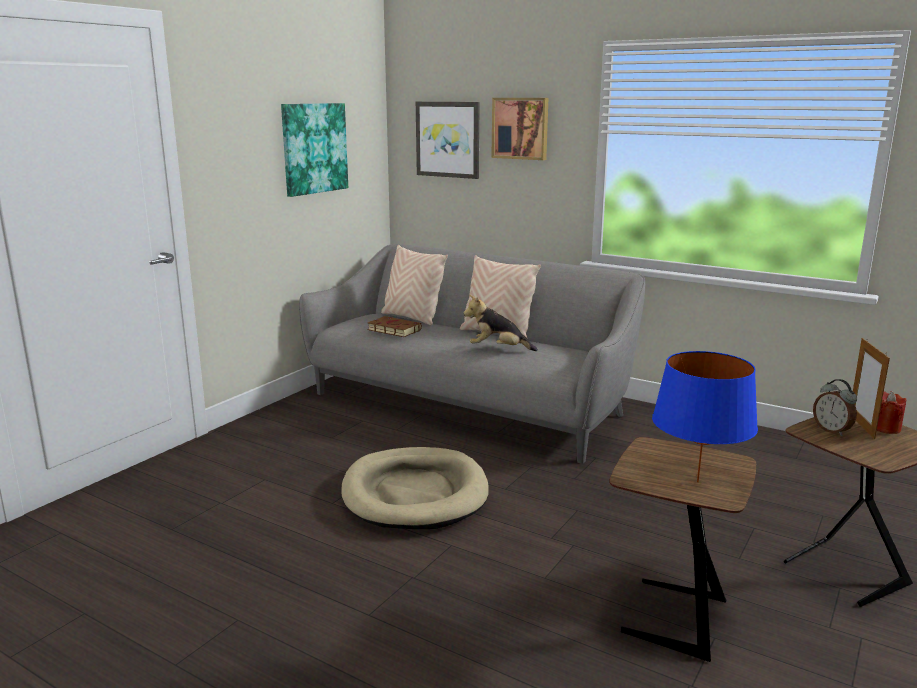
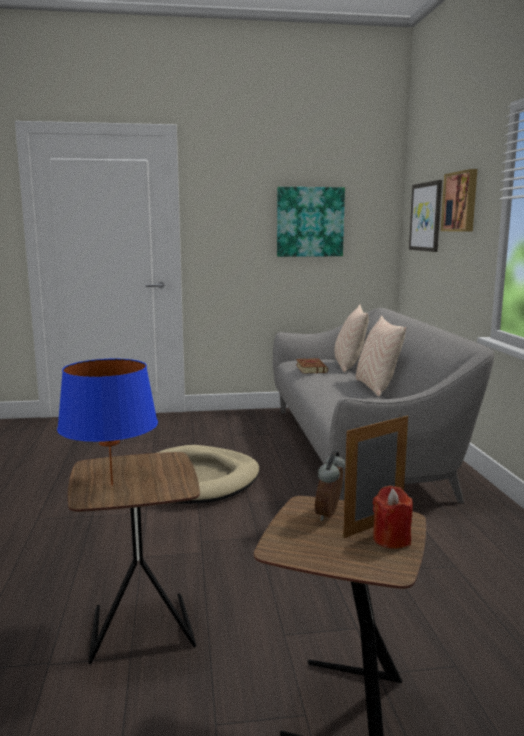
camera: 50 degrees right, 5 degrees down
plush toy [463,295,538,351] -> none

